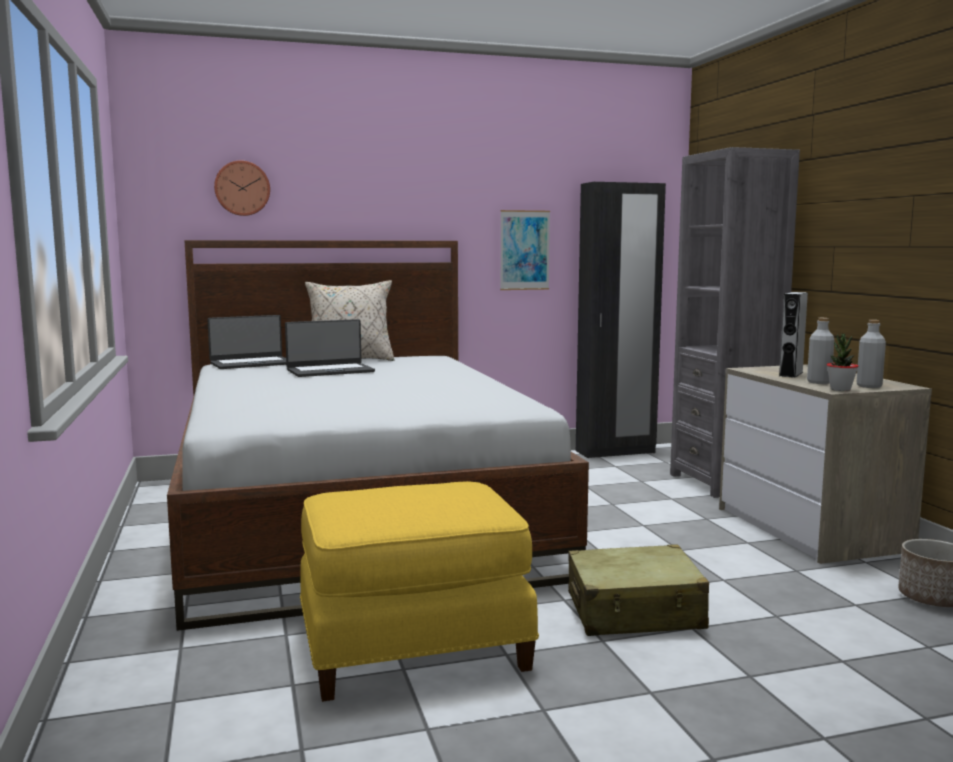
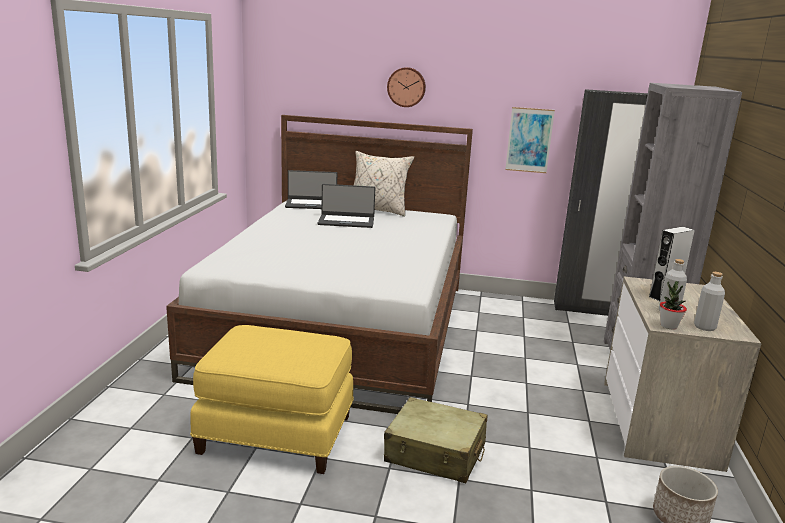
camera: 25 degrees right, 10 degrees up
wall clock [214,160,270,216] -> wall clock moved to [387,67,426,107]

